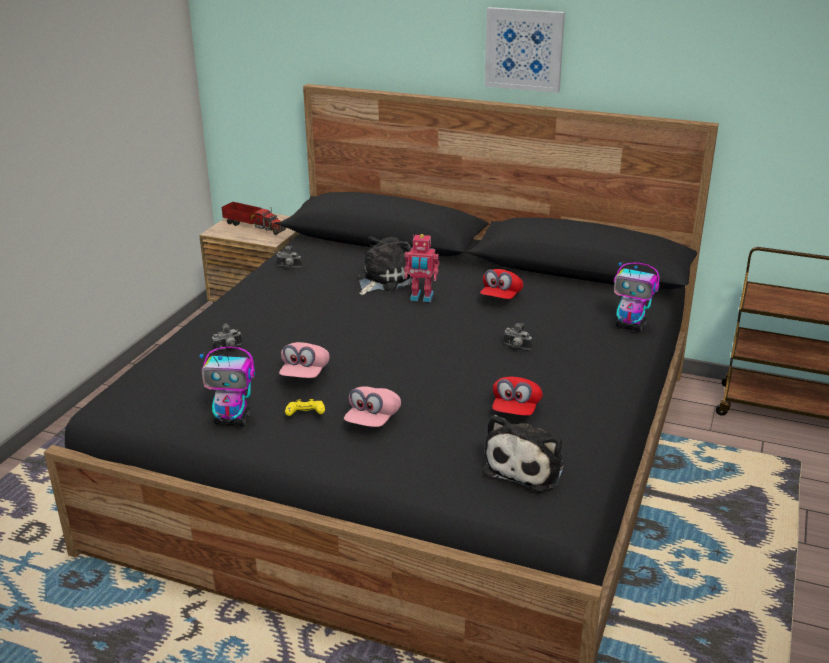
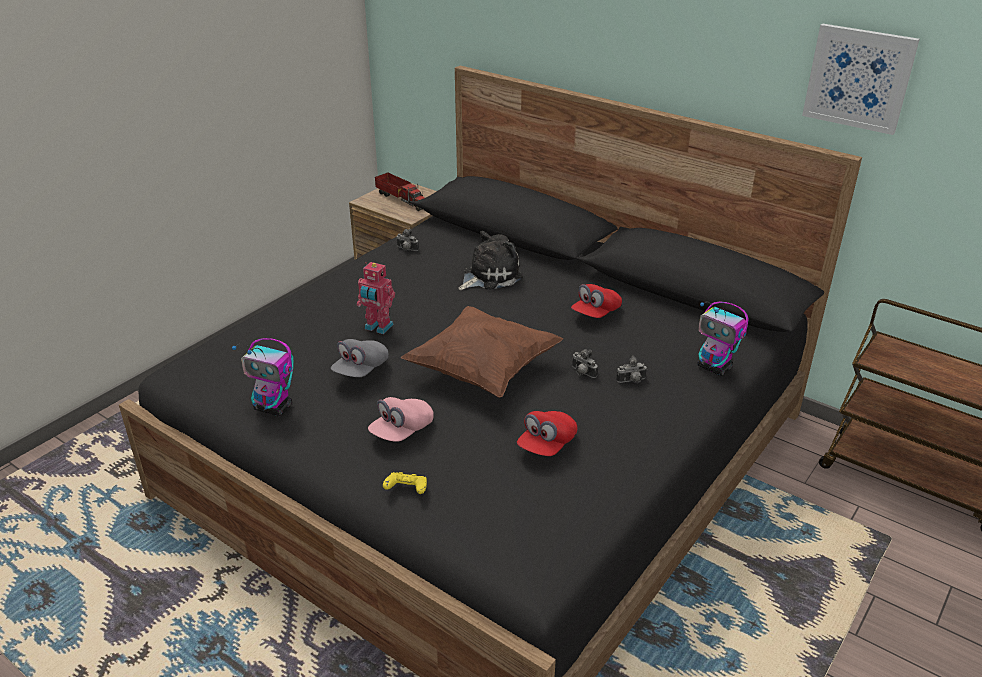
camera: 15 degrees right, 5 degrees up
camera [212,323,242,351] -> camera moved to [616,356,647,383]
pink cap [279,342,329,378] -> grey cap [331,339,389,377]
yellow game controller [285,399,325,416] -> yellow game controller moved to [383,472,427,494]
toy robot [404,234,440,302] -> toy robot moved to [357,262,395,334]
plush toy [482,415,564,492] -> none
picture [485,7,565,93] -> picture moved to [802,24,920,135]
none -> brown pillow [401,306,563,398]

